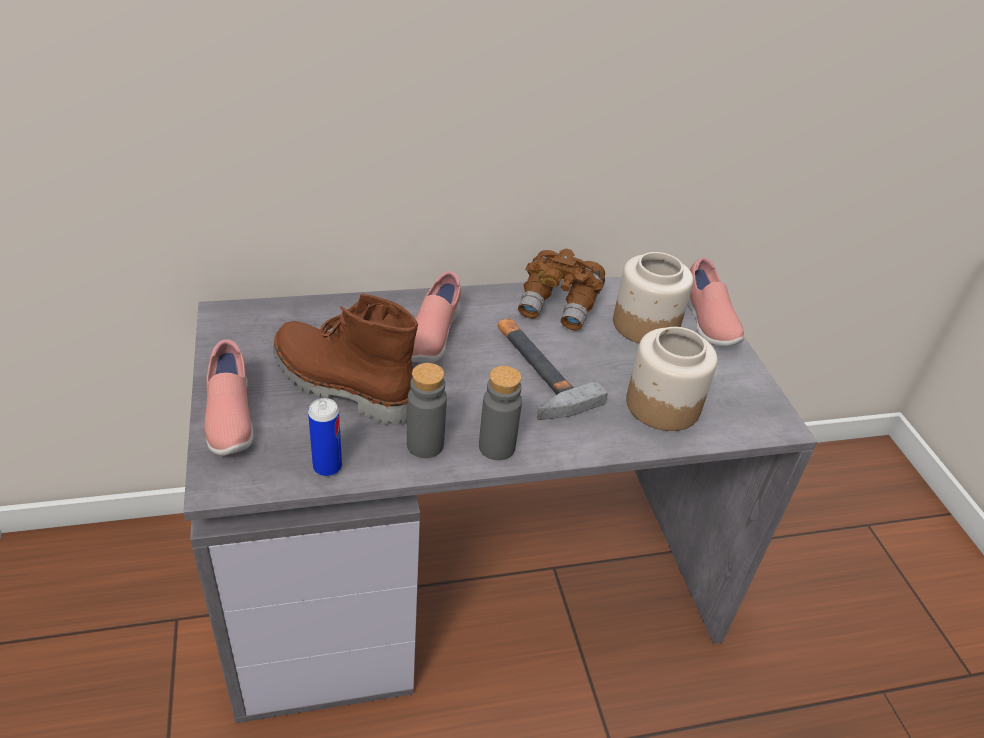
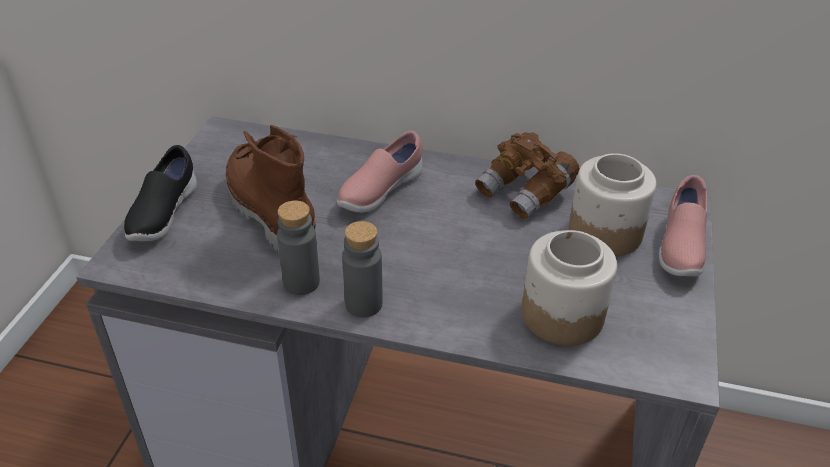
camera: 30 degrees right, 0 degrees up
pink shoe [205,339,253,456] -> black shoe [124,145,197,241]
can [308,398,342,477] -> none
hammer [498,318,608,420] -> none

